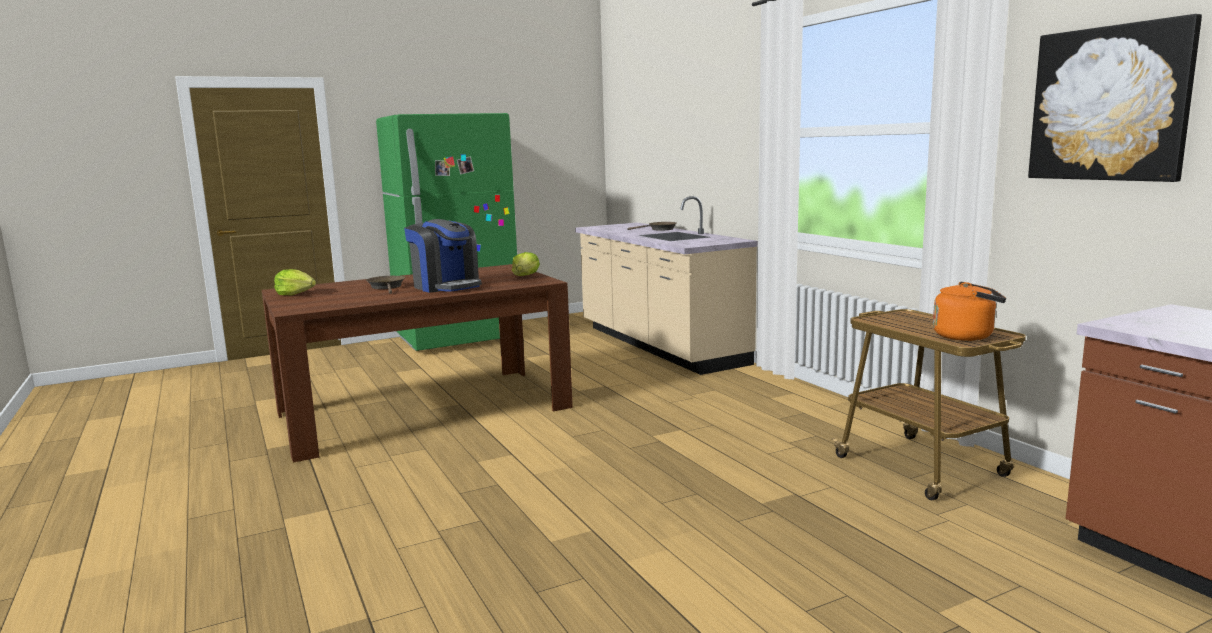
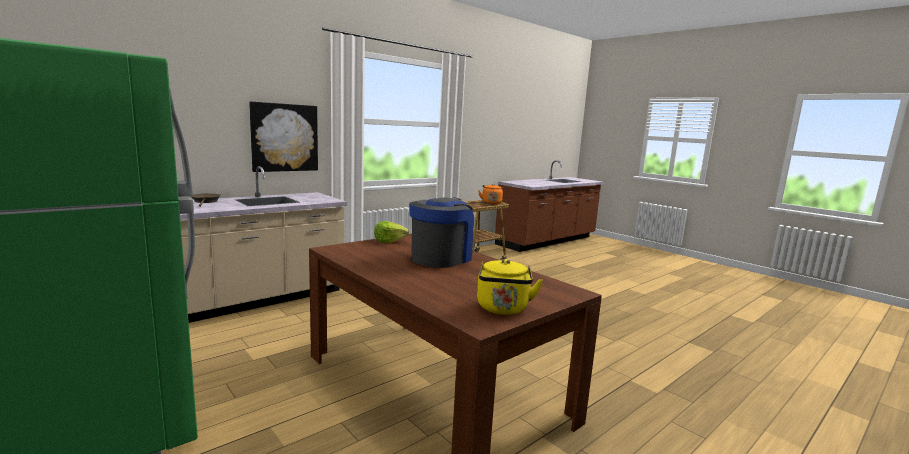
camera: 105 degrees left, 0 degrees up
lettuce [274,269,316,295] -> yellow kettle [477,259,543,315]
brown frying pan [366,276,405,294] -> none
picture [1028,14,1202,182] -> picture moved to [249,102,318,172]

